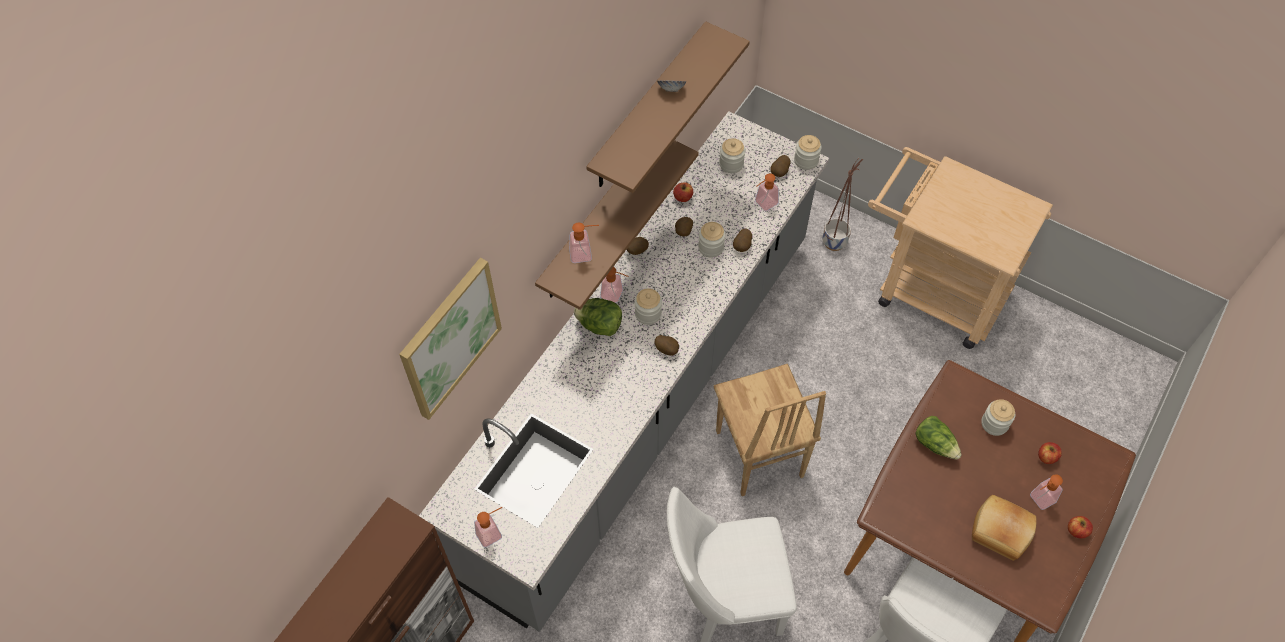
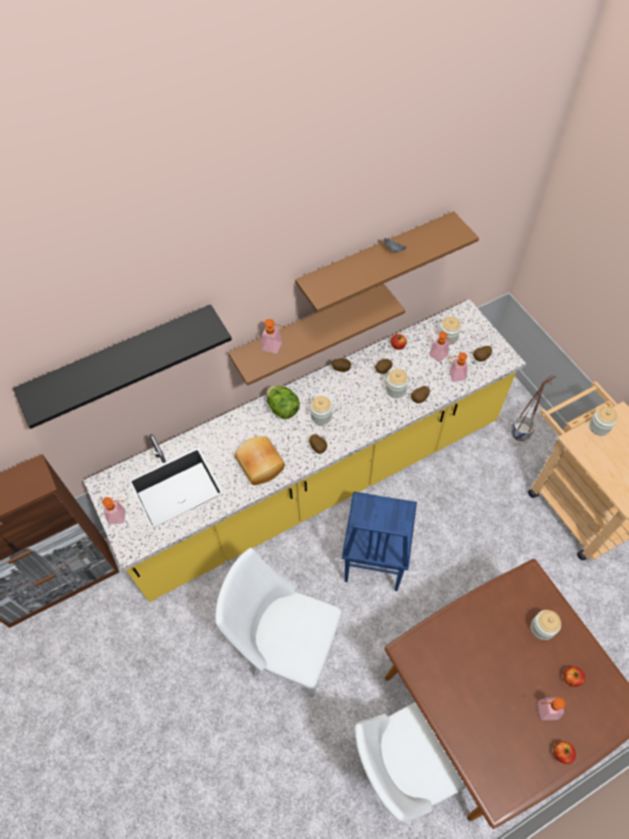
camera: 30 degrees right, 0 degrees up
picture [399,258,502,420] -> black shelf [13,304,232,429]
grey counter [419,111,829,632] -> yellow counter [83,299,526,602]
soap dispenser [600,267,628,303] -> soap dispenser moved to [429,332,453,362]
brown chair [714,364,826,496] -> blue chair [342,492,417,591]
jar [794,135,822,170] -> jar moved to [589,407,617,436]
lettuce [915,416,961,459] -> none
bread [972,495,1036,561] -> bread moved to [235,436,285,485]

